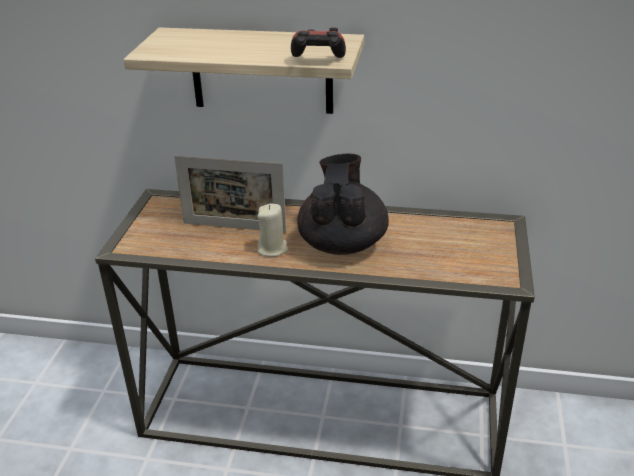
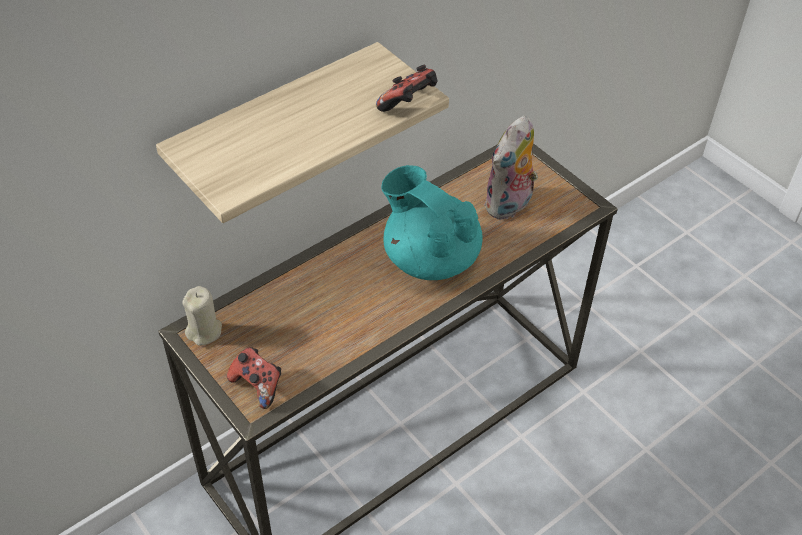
camera: 50 degrees left, 15 degrees up
picture frame [174,156,286,233] -> none
beige candle [257,204,288,257] -> beige candle moved to [182,286,222,346]
black teapot [297,154,389,255] -> turquoise teapot [381,165,483,280]
none -> game controller [227,347,281,409]
none -> plush toy [484,116,538,220]

